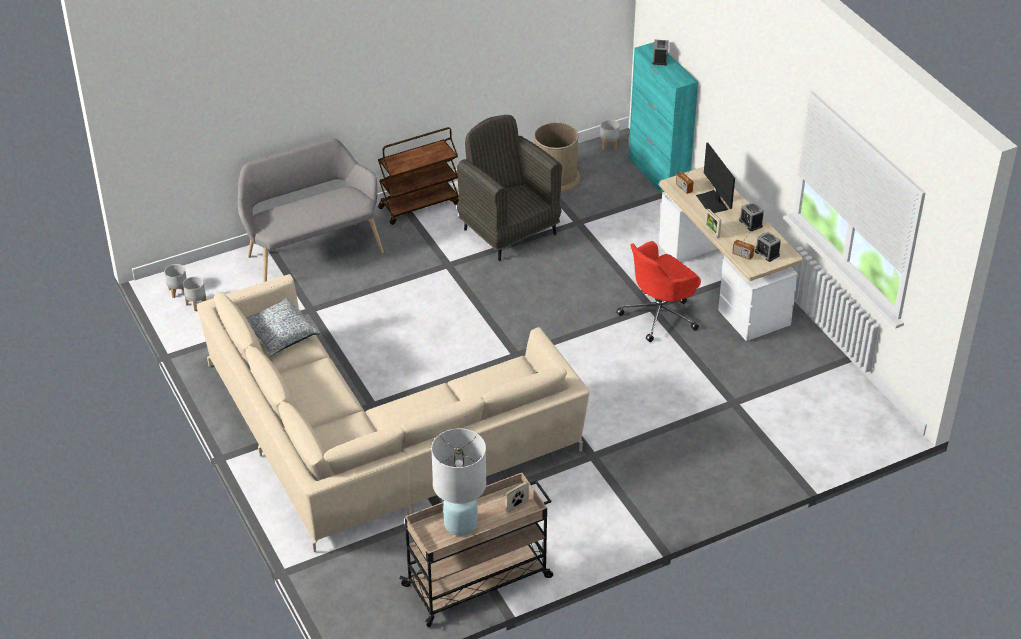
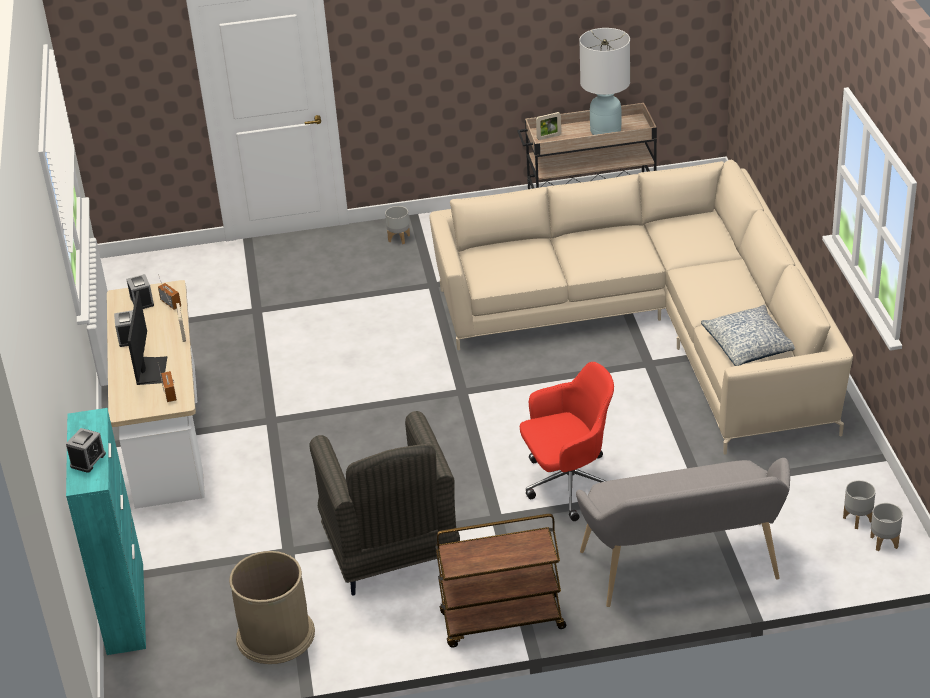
camera: 160 degrees left, 5 degrees down
grey planter [600,120,619,150] -> grey planter moved to [385,206,410,244]
red office chair [616,241,701,342] -> red office chair moved to [520,362,614,521]

